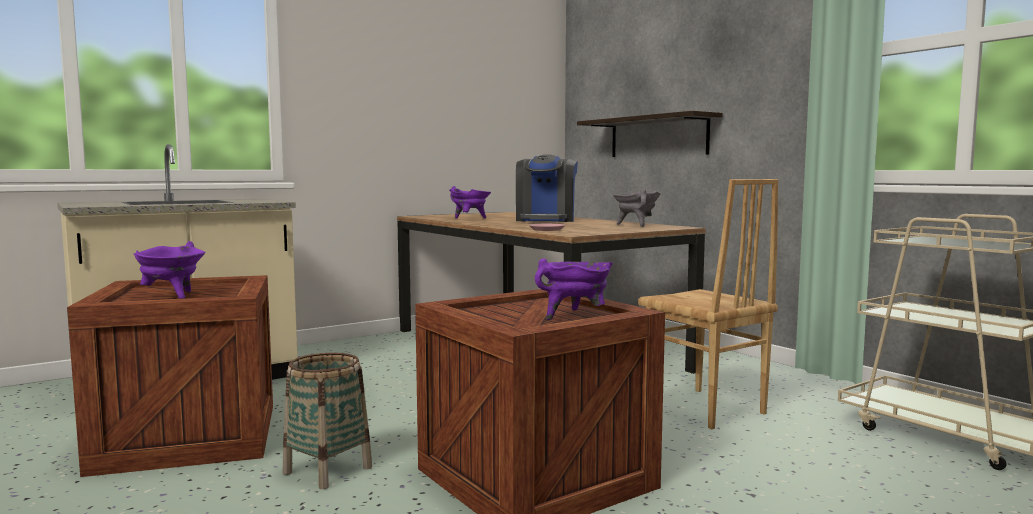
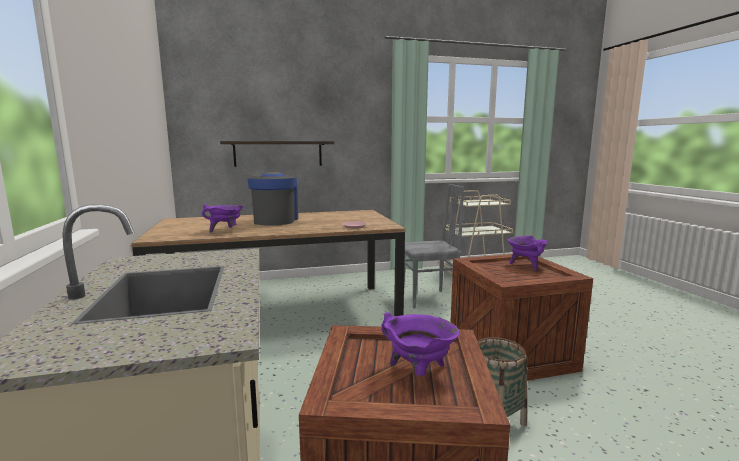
camera: 70 degrees left, 5 degrees up
coffee machine [516,154,578,222] -> coffee machine turned 120 degrees counterclockwise [247,172,298,225]
grey cooking pot [613,189,661,227] -> none
brown chair [638,179,778,429] -> grey chair [404,184,464,309]

